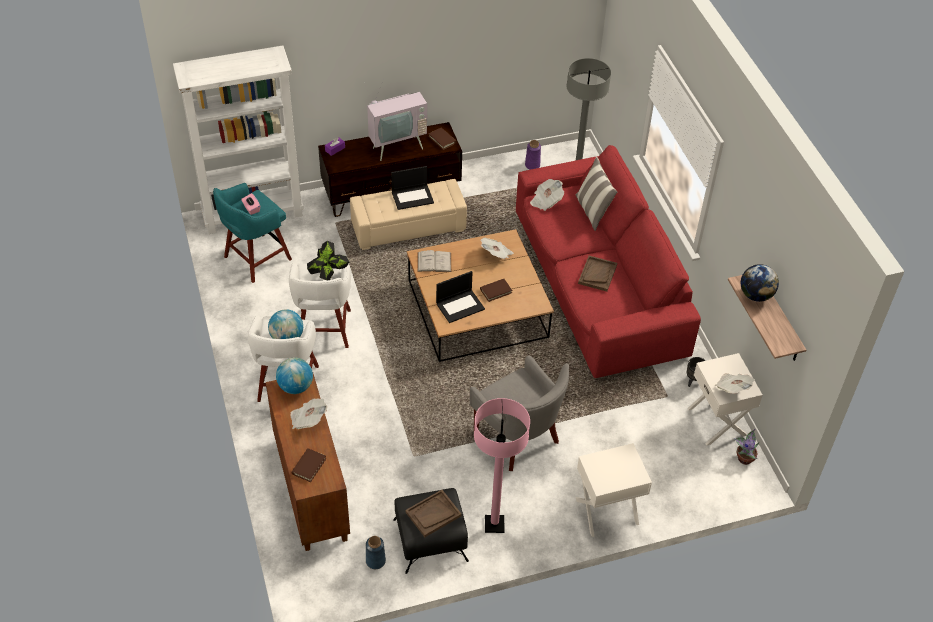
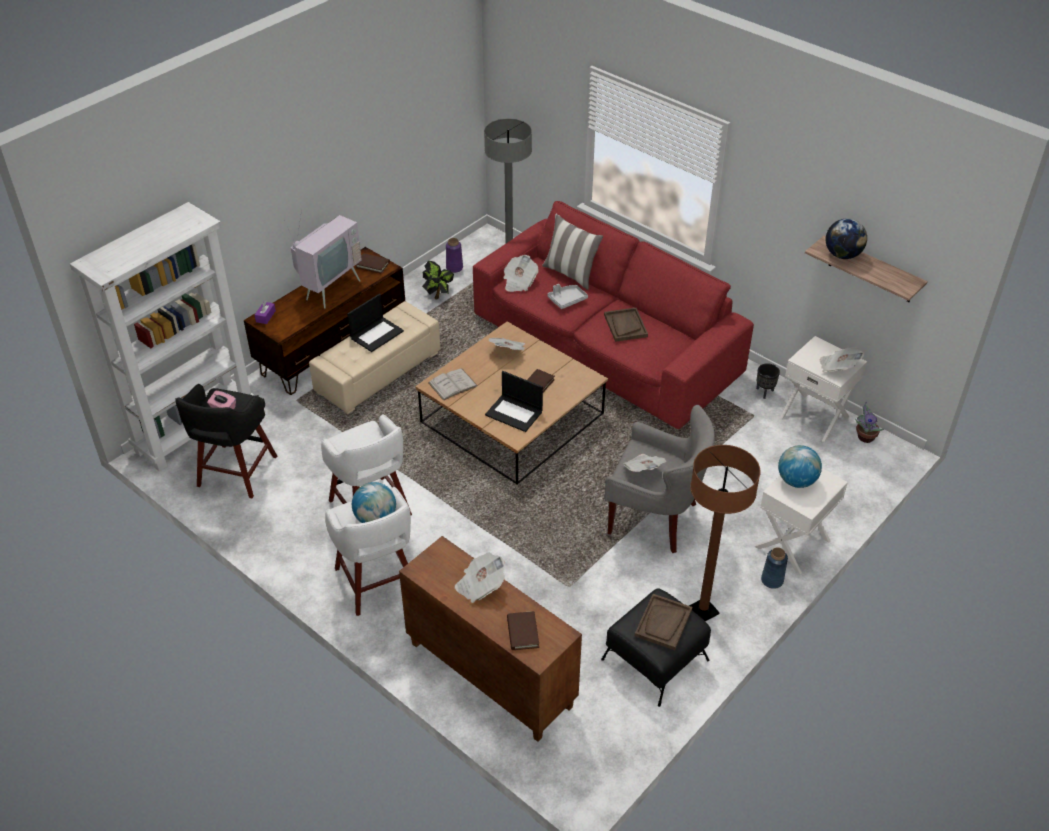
camera: 30 degrees left, 5 degrees down
turquoise stool [213,183,292,283] -> black stool [176,384,277,498]
globe [276,357,313,394] -> globe moved to [778,445,822,488]
potted plant [307,240,349,280] -> potted plant moved to [422,261,454,299]
blue vase [366,536,386,569] -> blue vase moved to [761,547,788,589]
laptop [436,271,485,323] -> laptop turned 90 degrees clockwise [485,371,543,432]
pink floor lamp [474,398,530,533] -> brown floor lamp [689,445,761,621]
none -> grey tray [547,284,588,309]
none -> newspaper [623,454,667,472]

